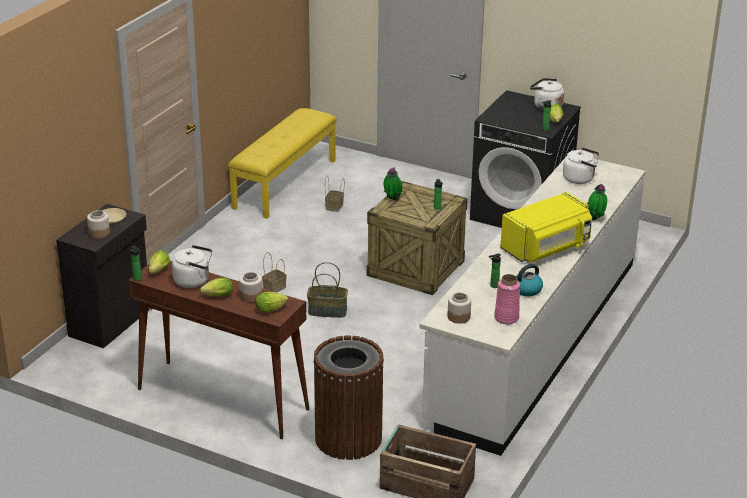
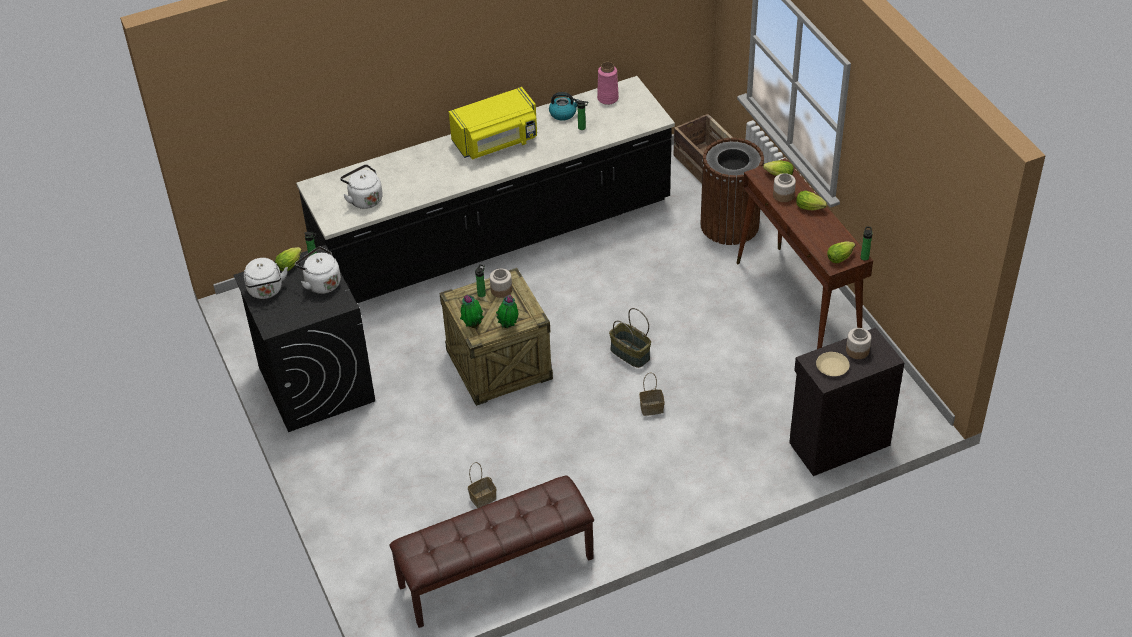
camera: 140 degrees left, 15 degrees up
white kettle [172,245,212,288] -> white kettle moved to [295,247,341,294]
yellow bench [228,108,337,219] -> brown bench [389,476,594,628]
white counter [419,158,645,456] -> black counter [296,76,675,303]
jar [447,292,471,324] -> jar moved to [490,269,512,298]
yellow microwave [500,192,592,263] -> yellow microwave turned 150 degrees clockwise [449,87,537,160]
potted plant [586,184,607,220] -> potted plant moved to [460,295,484,328]

